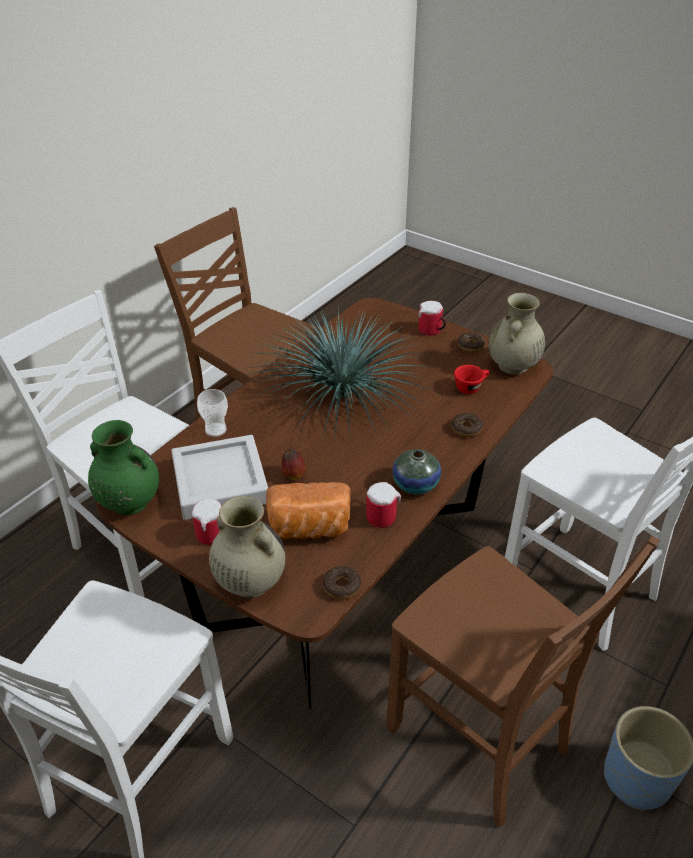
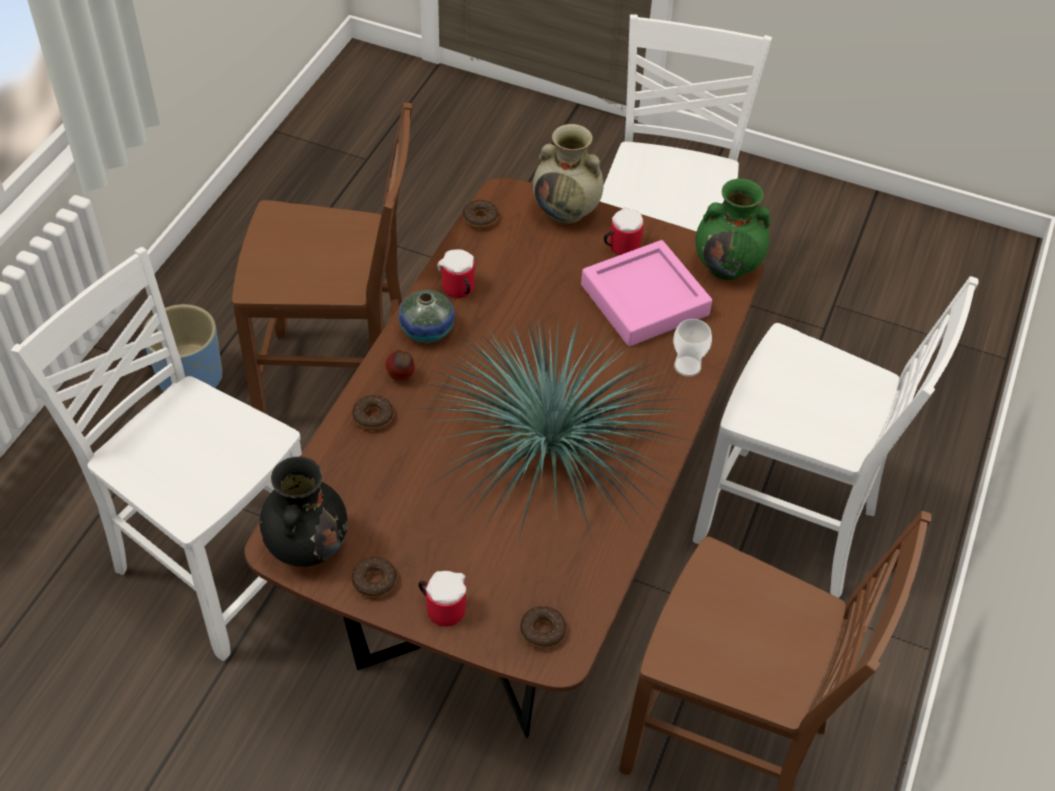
camera: 165 degrees right, 10 degrees up
grey tray [171,435,268,520] -> pink tray [581,240,712,346]
bread [266,482,351,539] -> none
apple [282,449,305,480] -> apple moved to [385,350,415,381]
brown chair [387,536,660,827] -> brown chair turned 150 degrees clockwise [232,103,412,414]
red cup [454,365,490,394] -> none
beige vase [488,293,545,375] -> black vase [260,457,348,567]
none -> donut [520,606,566,649]

